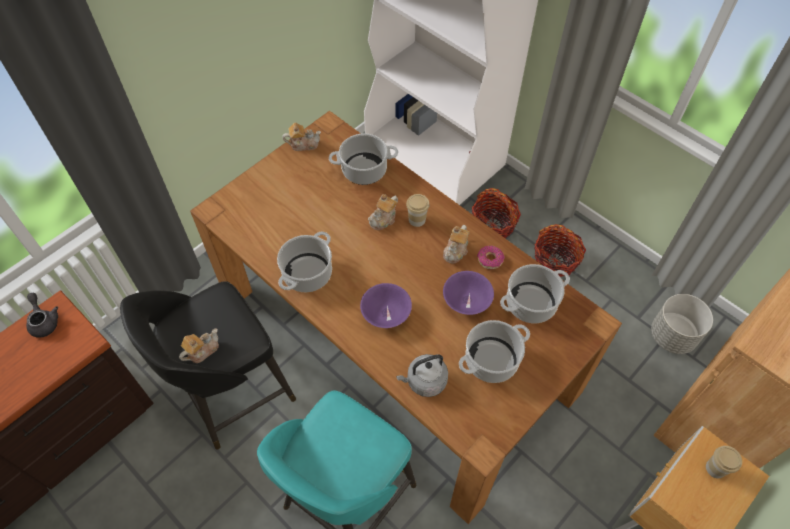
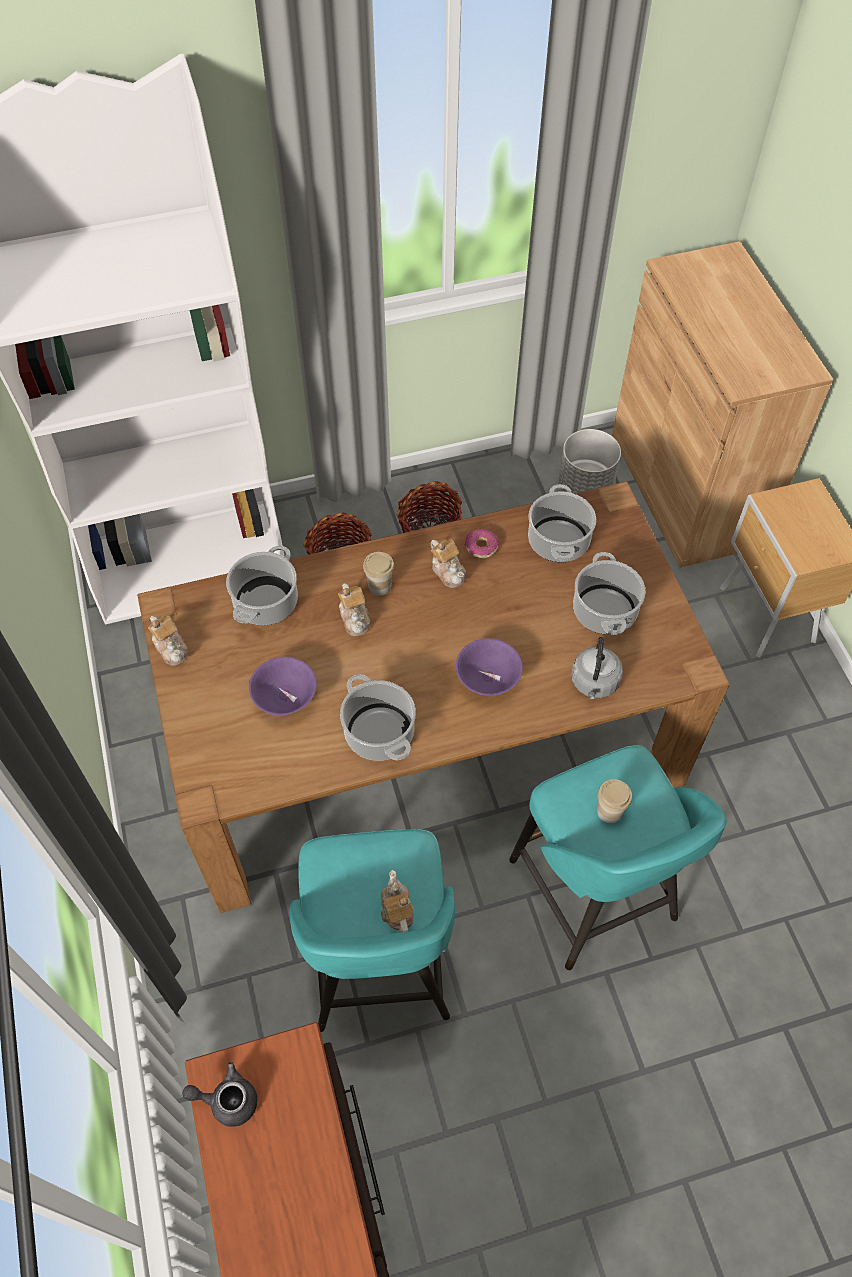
camera: 60 degrees left, 0 degrees up
black stool [120,281,296,450] -> turquoise stool [290,829,455,1032]
teapot [282,122,321,151] -> teapot turned 120 degrees clockwise [148,616,188,666]
purple bowl [443,271,494,315] -> purple bowl moved to [249,657,317,715]
cup [706,446,742,478] -> cup moved to [597,779,632,823]

